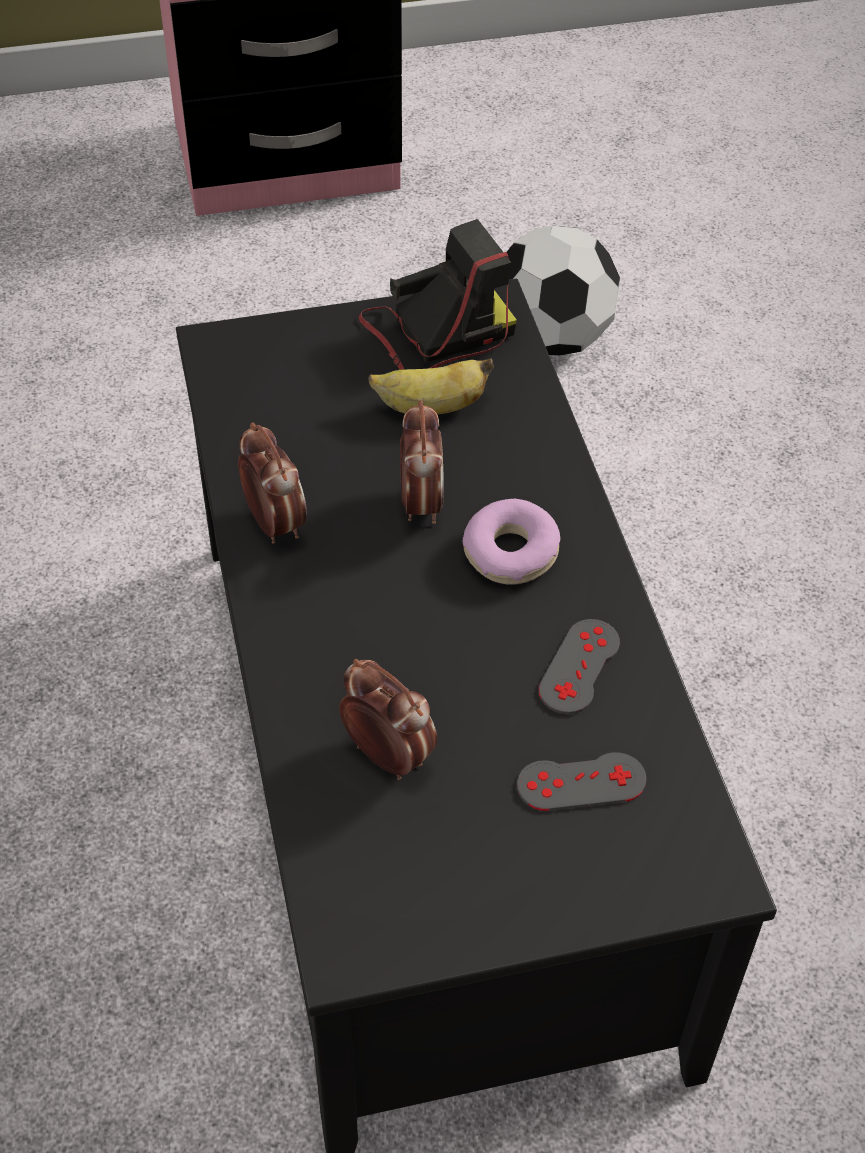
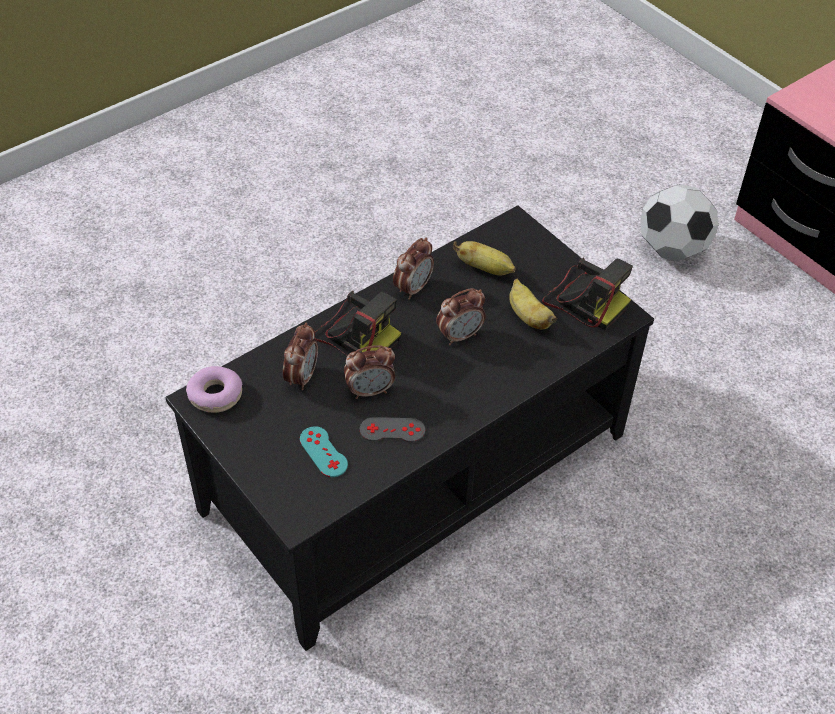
camera: 65 degrees right, 0 degrees up
donut [463,499,560,584] -> donut moved to [186,366,242,413]
football [507,226,620,356] -> football moved to [640,184,718,262]
grey game controller [517,752,646,811] -> turquoise game controller [300,426,348,477]
none -> camera [314,291,401,356]
none -> alarm clock [344,345,395,399]
none -> banana [453,241,515,275]

